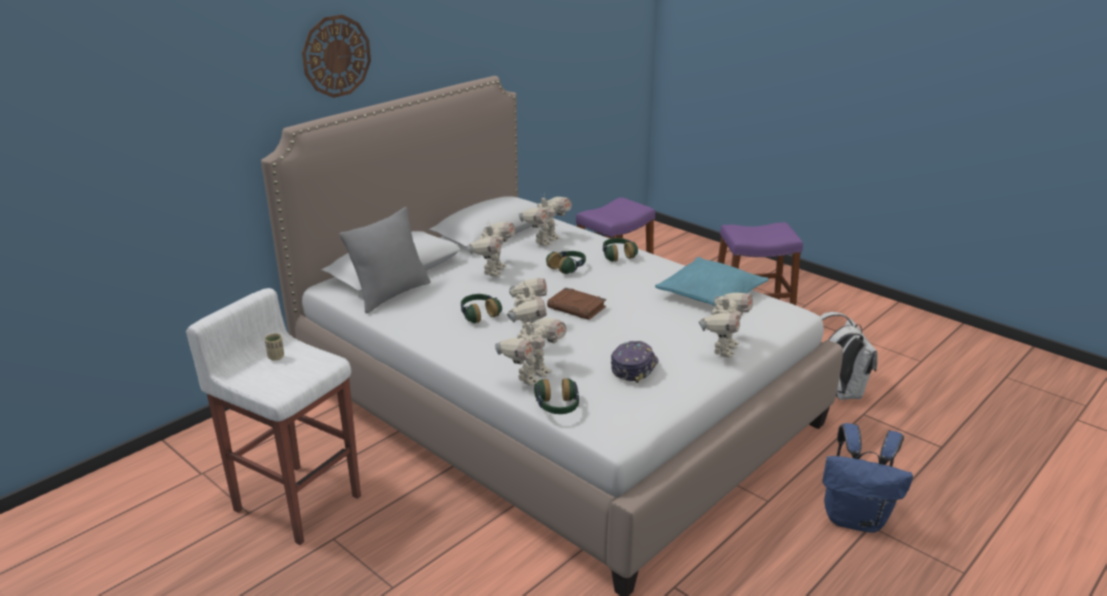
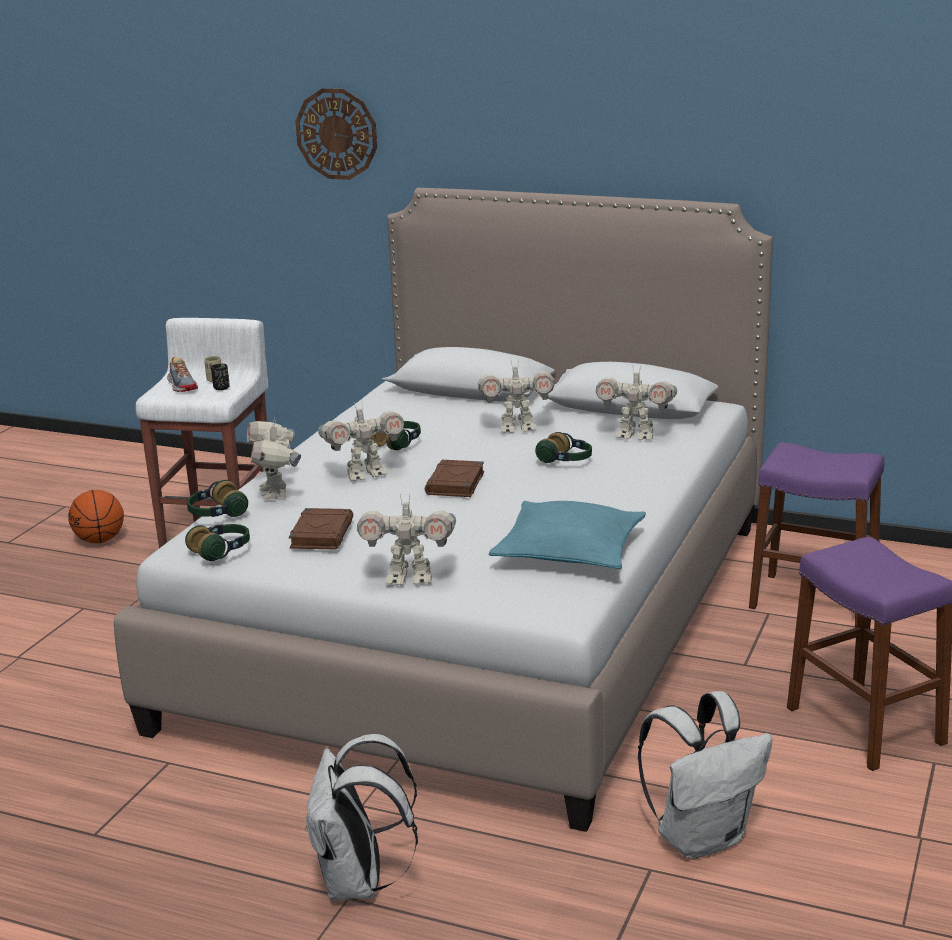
camera: 70 degrees right, 5 degrees down
wall clock [302,15,371,98] -> wall clock moved to [295,88,377,180]
grey pillow [340,207,431,314] -> none
toy robot [495,316,567,386] -> toy robot turned 60 degrees clockwise [247,417,301,499]
headphones [603,238,638,262] -> headphones moved to [185,524,250,561]
cap [611,341,658,383] -> brown book [289,508,353,550]
blue backpack [822,423,913,533] -> white backpack [305,734,418,900]
none -> basketball [68,490,124,543]
none -> shoe [167,357,198,392]
none -> black cup [211,364,230,390]

